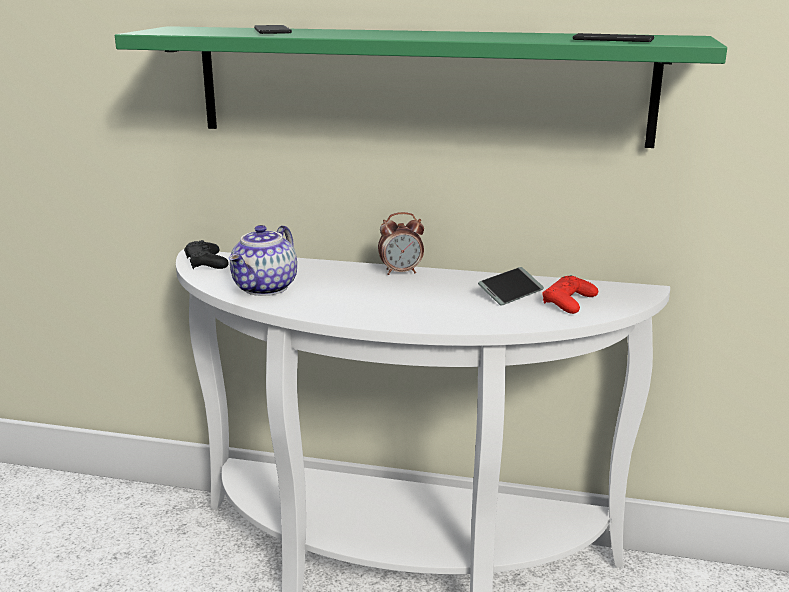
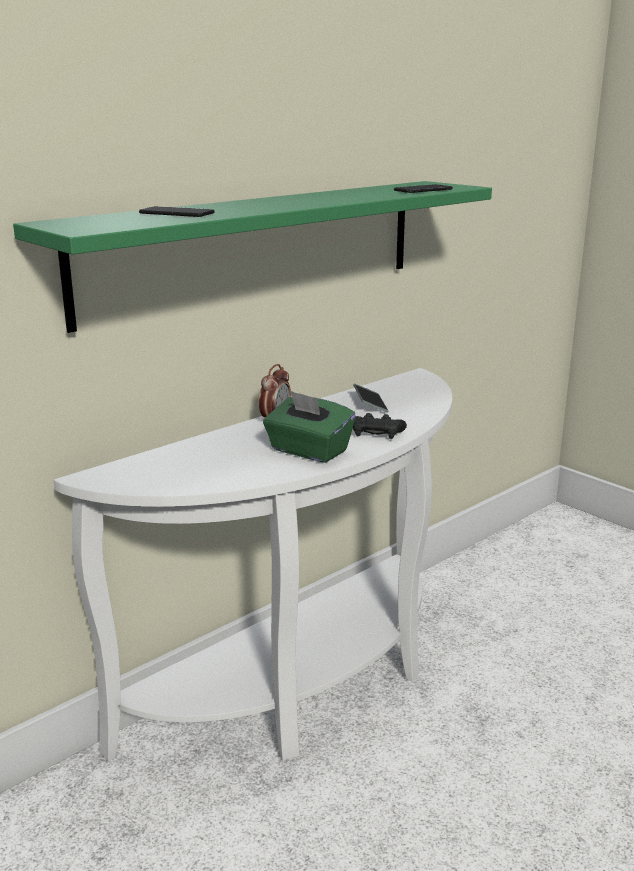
camera: 55 degrees left, 0 degrees up
black game controller [184,240,229,269] -> black game controller moved to [353,413,407,439]
teapot [229,225,297,296] -> none
red game controller [542,275,598,314] -> none
none -> green tissue box [263,391,356,463]

